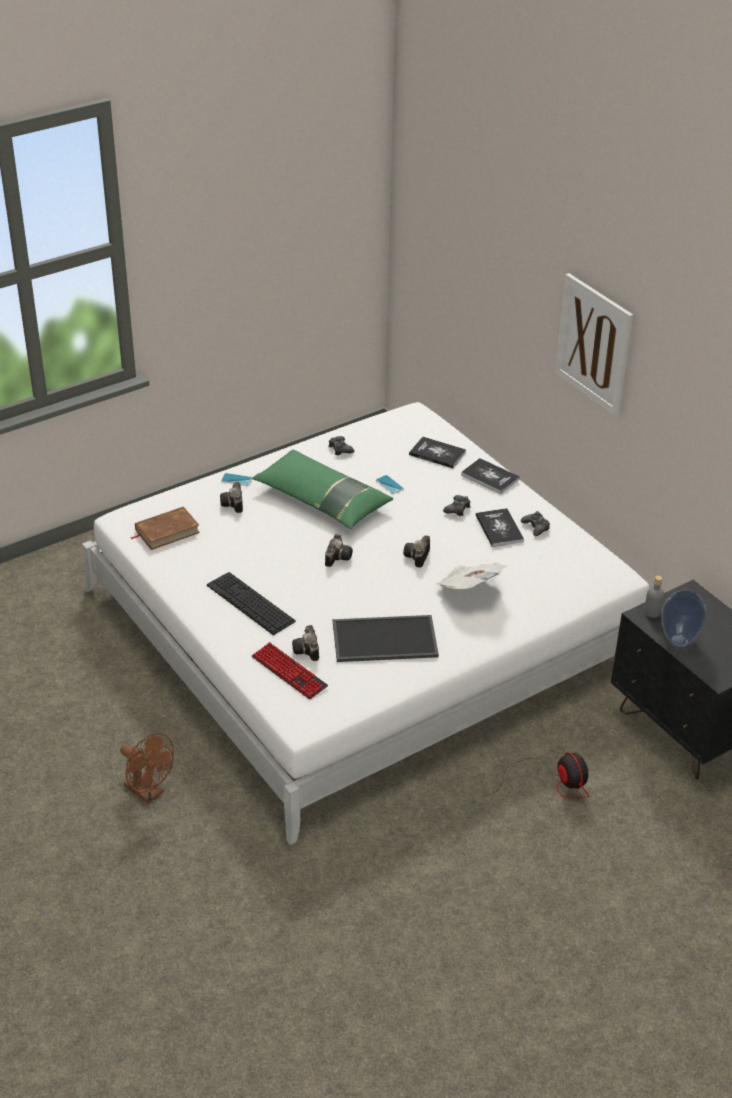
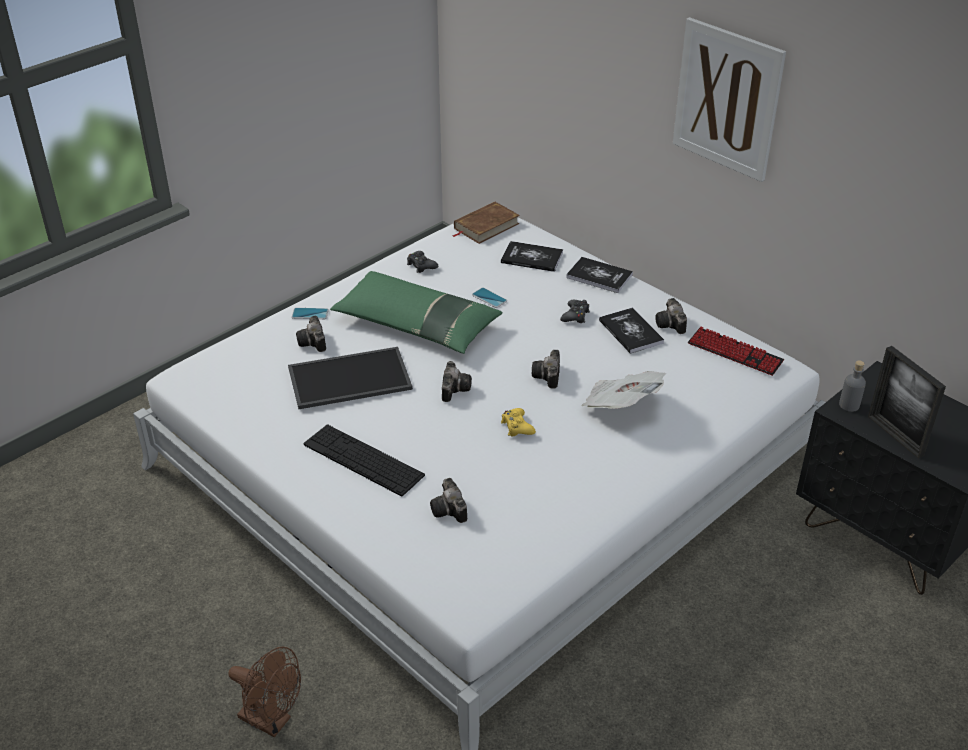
camera: 10 degrees left, 0 degrees up
brown book [131,506,200,550] -> brown book moved to [453,202,520,244]
keyboard [252,642,328,700] -> keyboard moved to [688,327,784,376]
tray [333,615,439,662] -> tray moved to [288,347,413,409]
fan [483,752,589,798] -> none
black game controller [521,511,550,536] -> camera [656,298,687,334]
vase [661,591,707,647] -> picture frame [868,346,946,459]
none -> yellow game controller [501,408,536,437]

